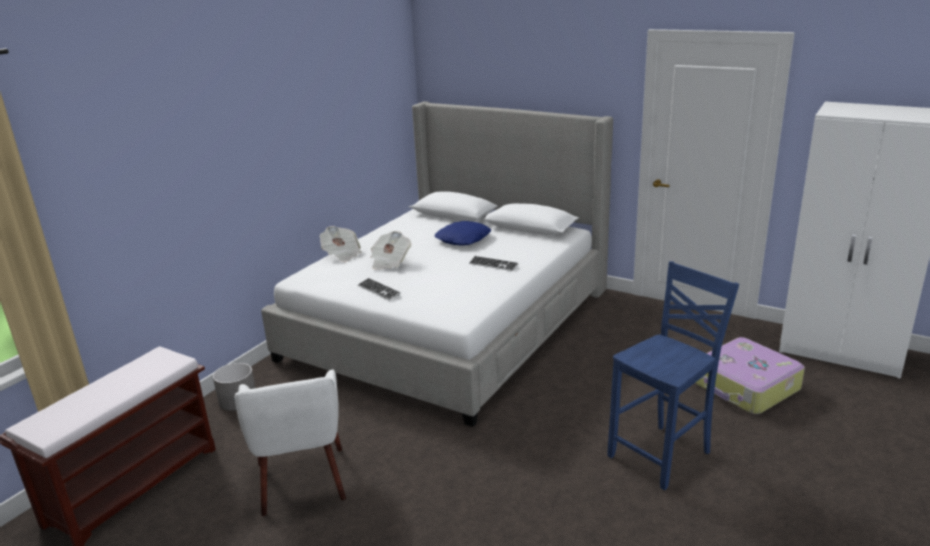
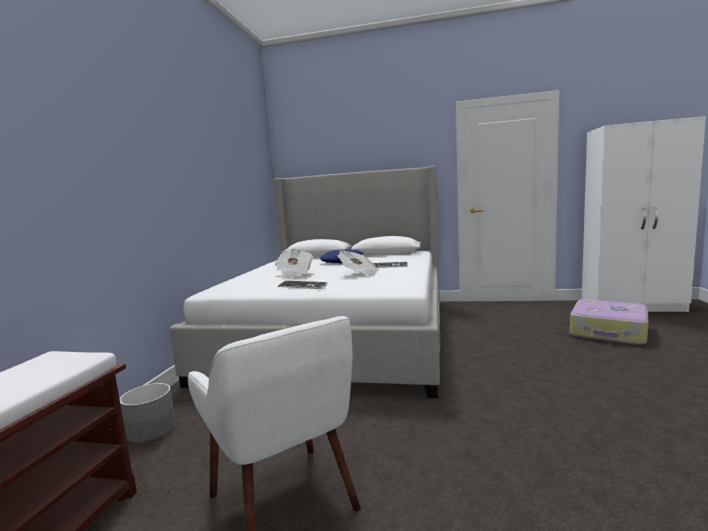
camera: 20 degrees left, 15 degrees down
newspaper [319,226,362,262] -> newspaper moved to [337,250,379,276]
blue chair [607,261,739,491] -> none

